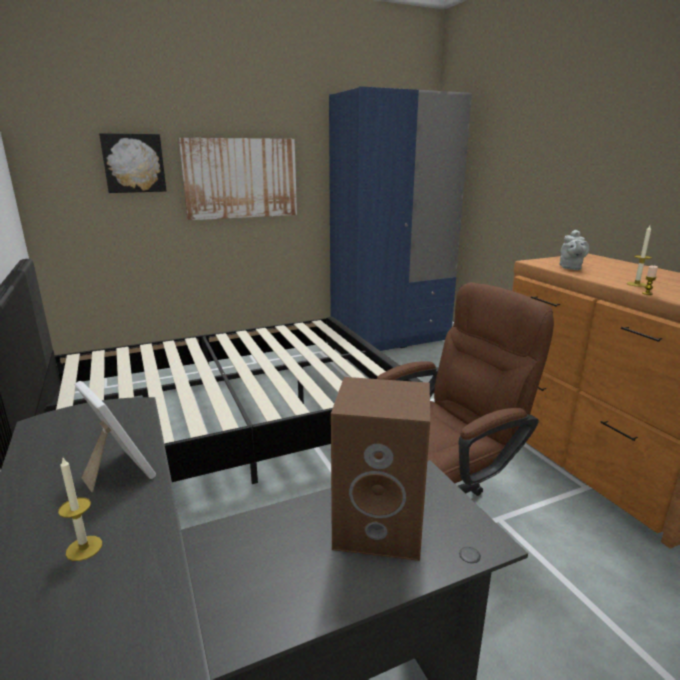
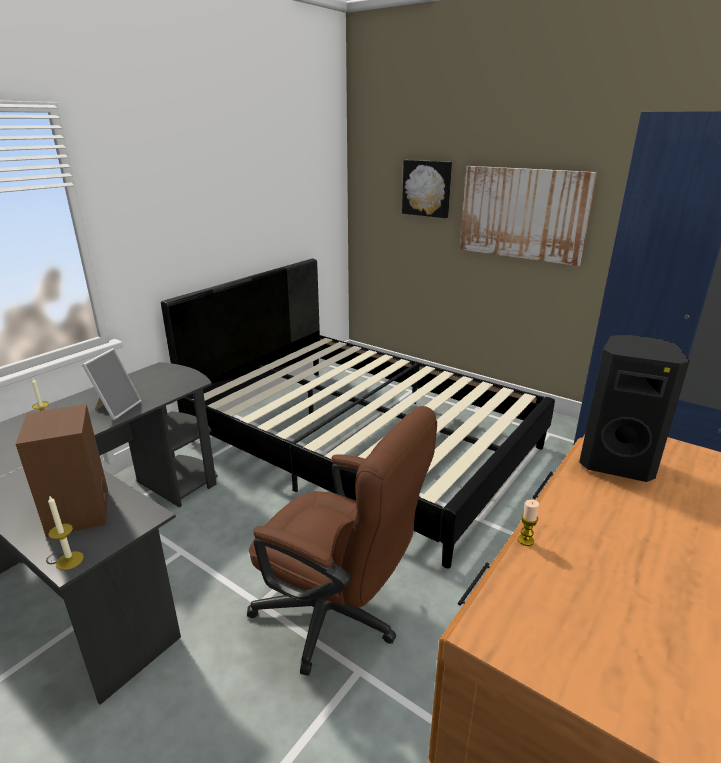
camera: 60 degrees right, 5 degrees up
grey teapot [559,230,589,270] -> black speaker [579,335,690,482]
candle [627,225,652,287] -> candle moved to [48,496,84,570]

